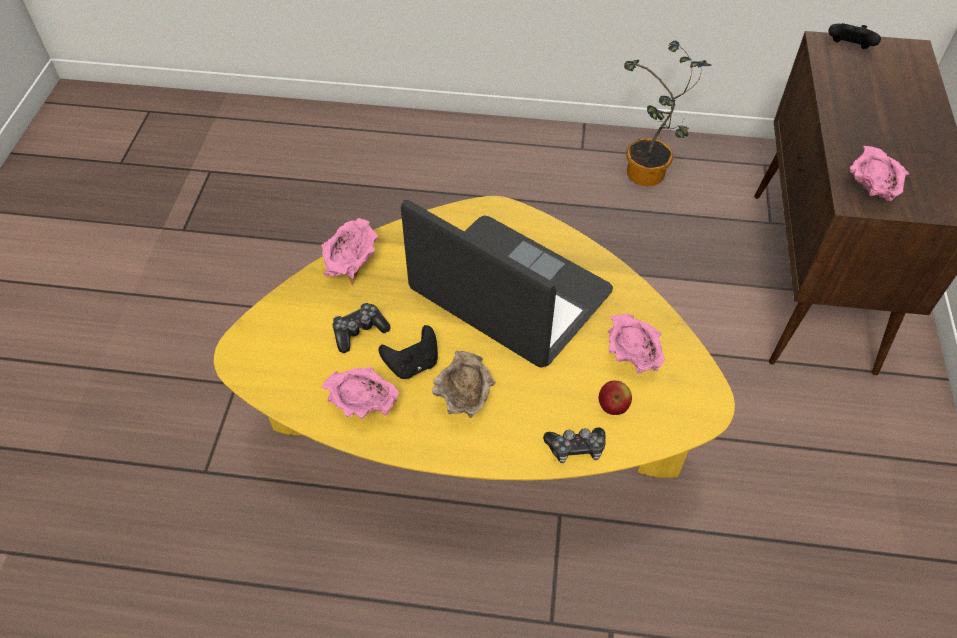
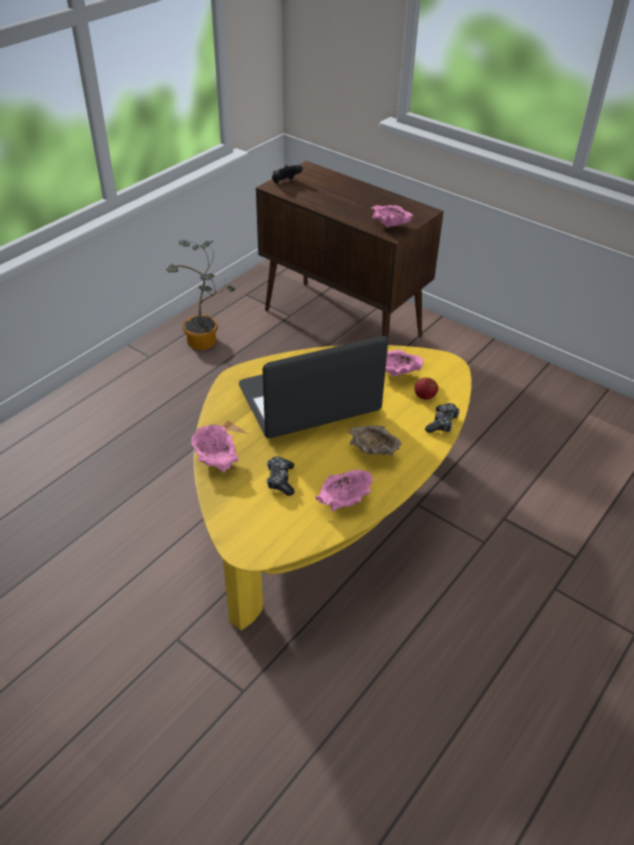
camera: 60 degrees left, 10 degrees down
black game controller [379,325,438,379] -> none

